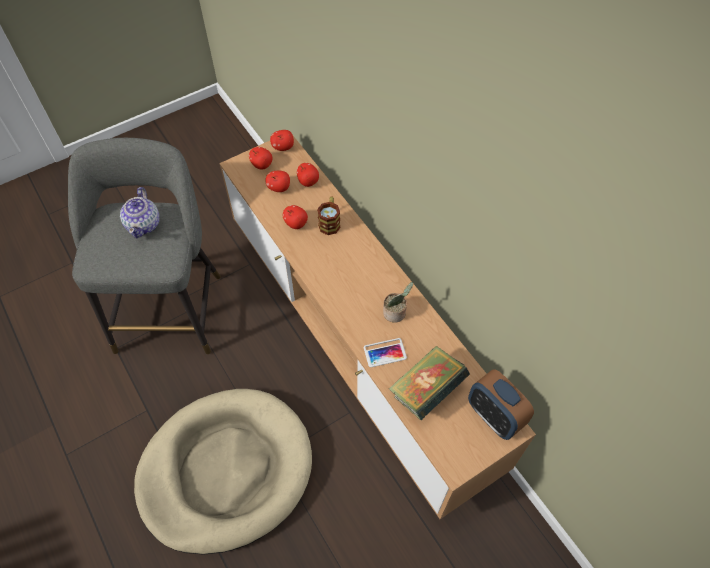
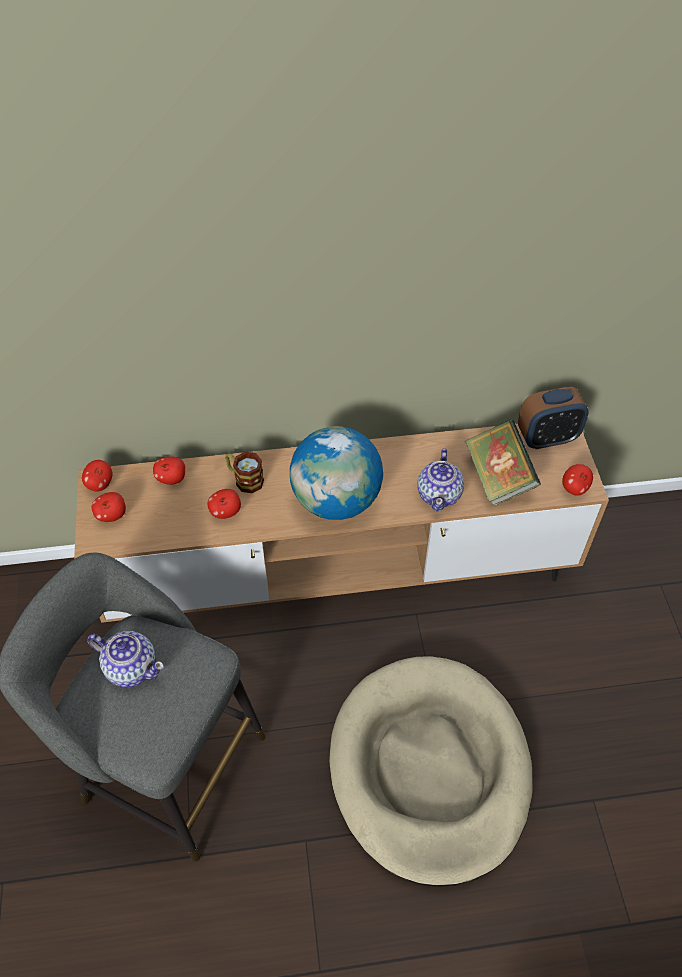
camera: 65 degrees left, 5 degrees down
apple [266,171,290,192] -> apple moved to [562,464,593,496]
phone [364,338,407,367] -> teapot [418,448,464,511]
potted plant [383,282,413,323] -> none
none -> globe [290,426,383,520]

